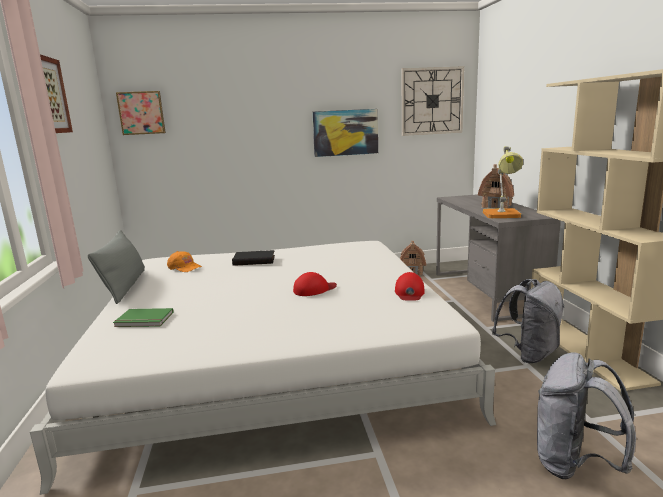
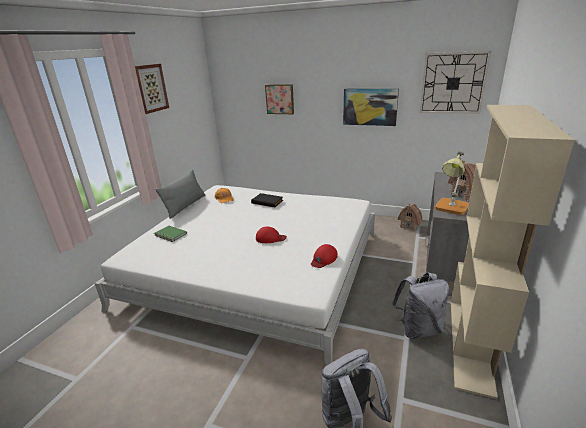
camera: 30 degrees right, 10 degrees up
picture [116,91,166,135] -> picture moved to [265,84,294,114]

